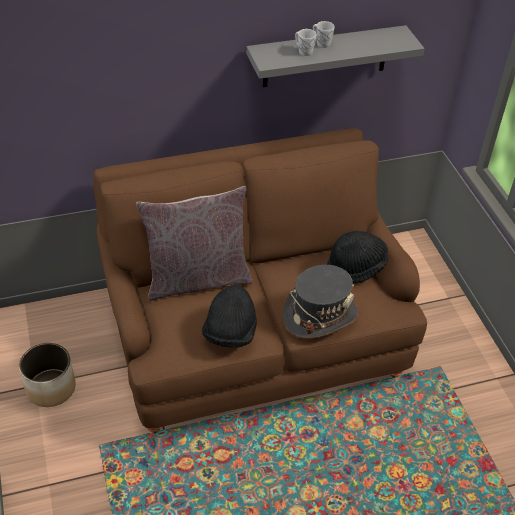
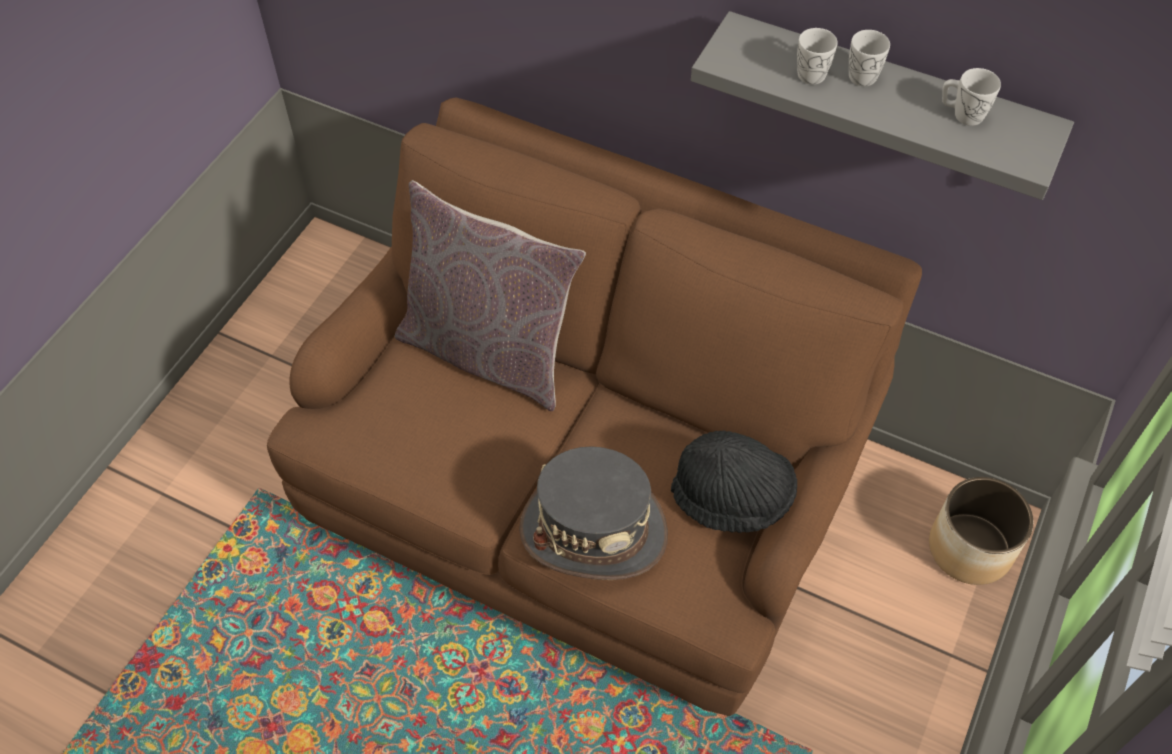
camera: 45 degrees right, 10 degrees up
planter [19,343,76,407] -> planter moved to [929,477,1033,585]
black hat [202,284,257,348] -> none
none -> white mug [942,68,1001,126]

